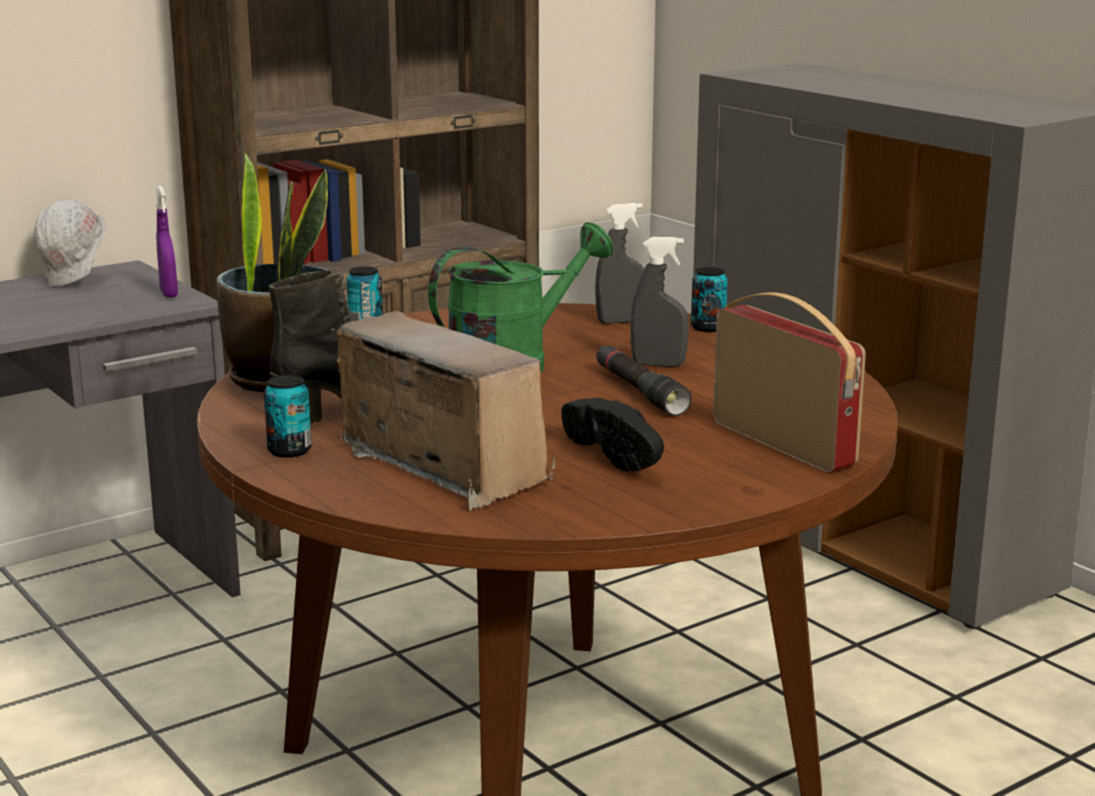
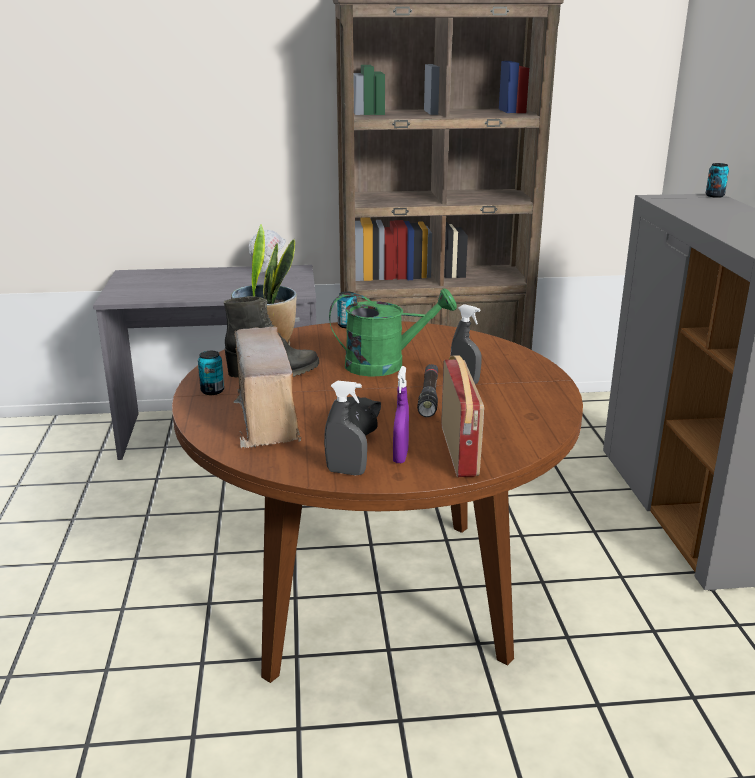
camera: 30 degrees right, 5 degrees up
purple spray bottle [156,186,178,297] -> purple spray bottle moved to [393,366,409,463]
grey spray bottle [595,203,644,324] -> grey spray bottle moved to [324,381,367,475]
can [691,267,728,332] -> can moved to [706,163,729,198]

